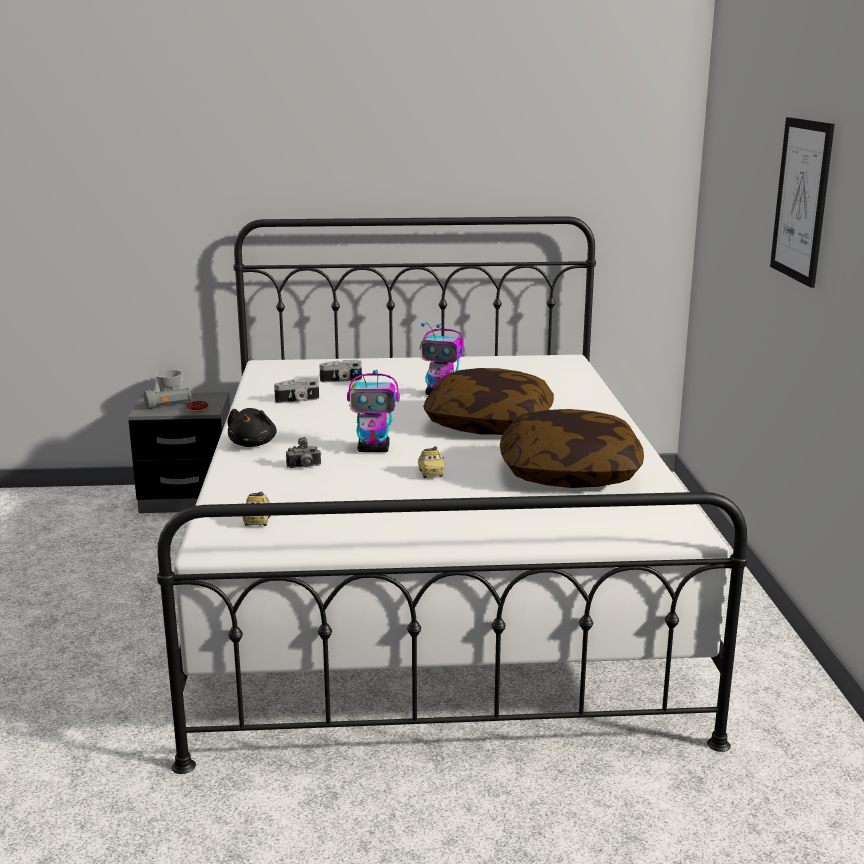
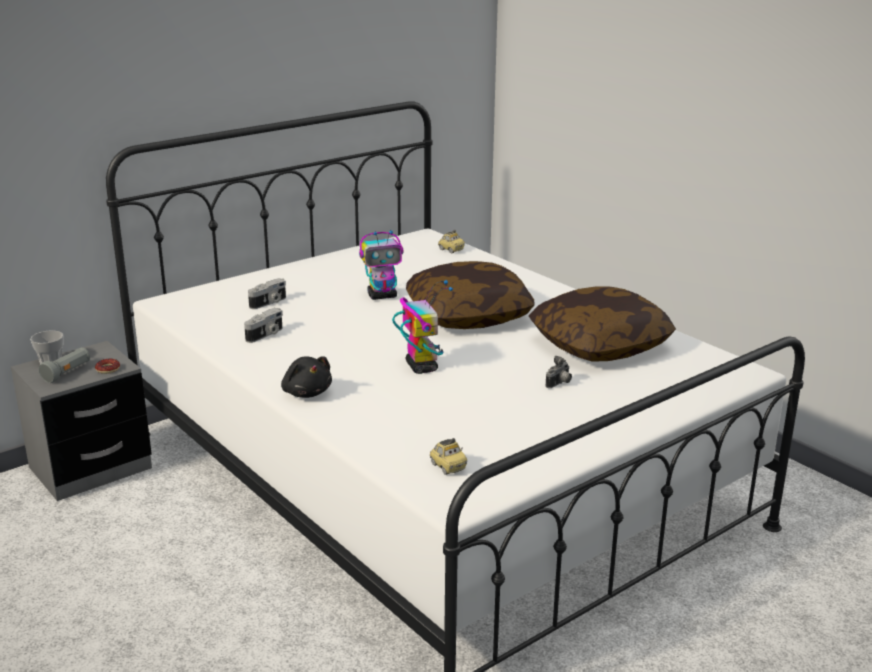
camera: 35 degrees left, 5 degrees up
camera [286,437,321,468] -> camera moved to [545,356,572,388]
toy robot [347,369,400,452] -> toy robot turned 75 degrees counterclockwise [392,280,453,374]
toy car [418,446,444,478] -> toy car moved to [438,230,465,253]
picture [770,117,835,288] -> none

